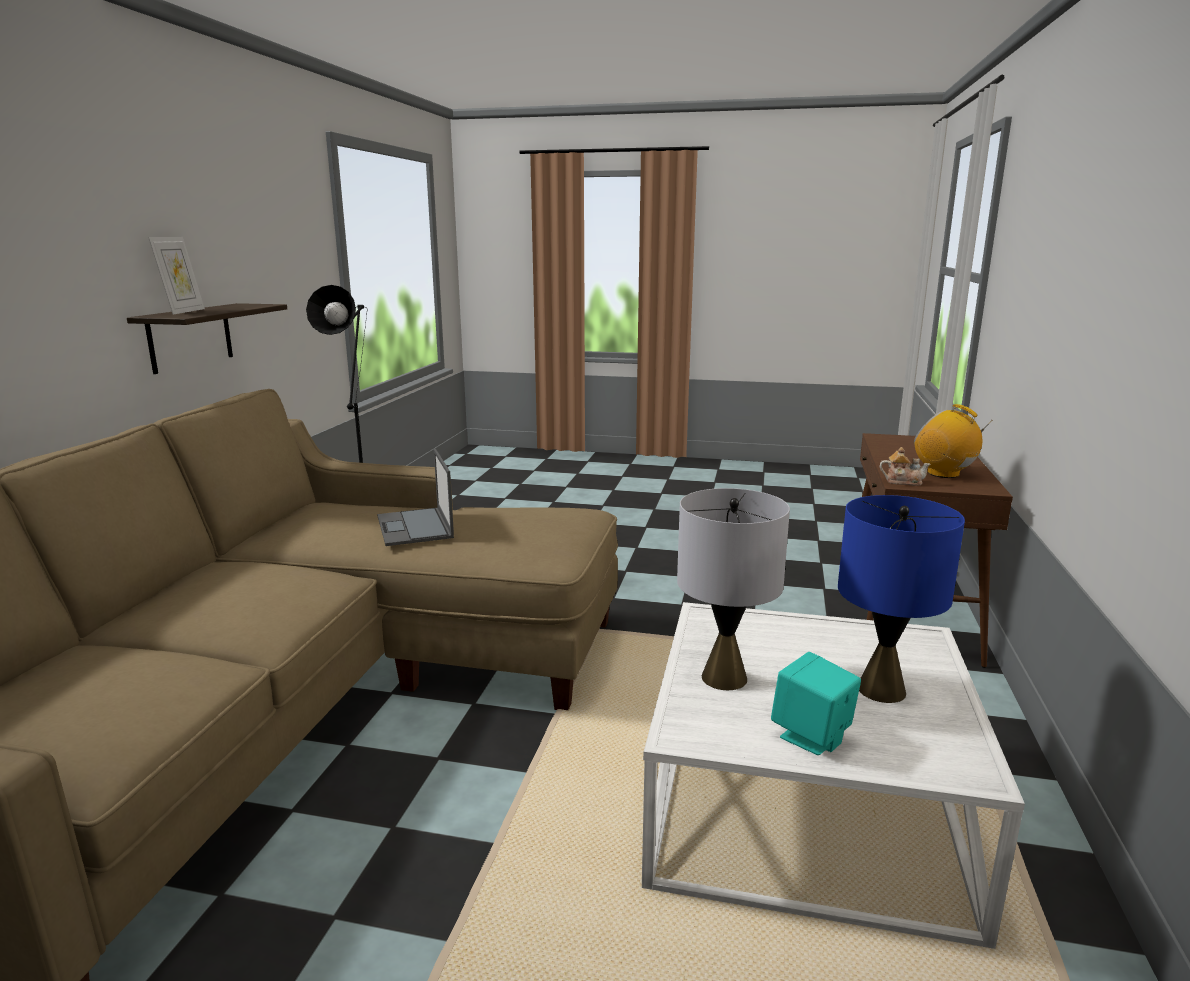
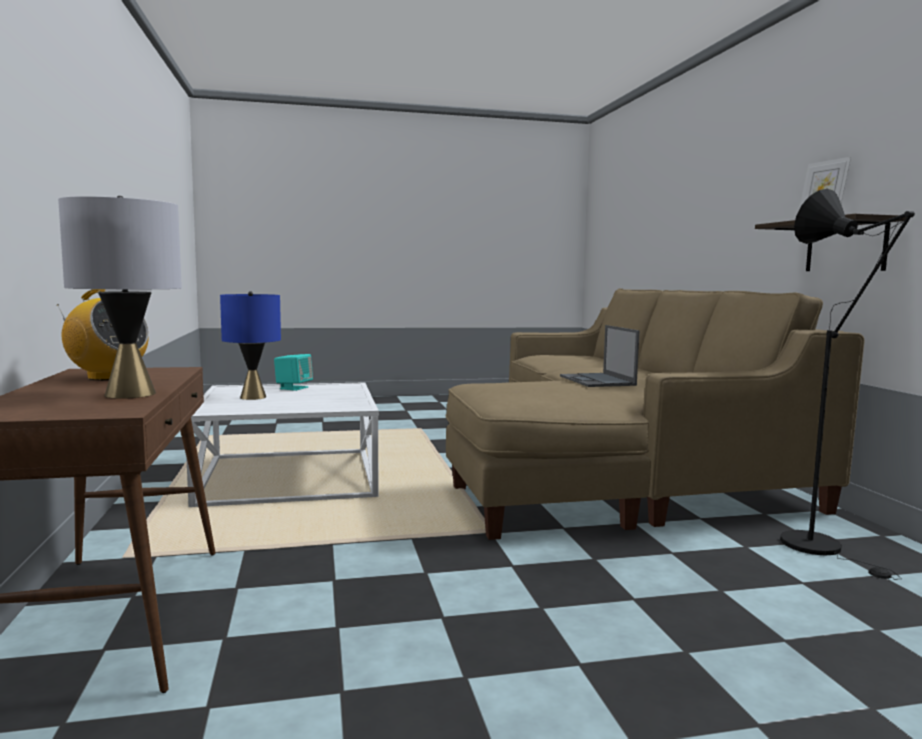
camera: 155 degrees right, 10 degrees down
laptop [377,449,454,546] -> laptop turned 150 degrees counterclockwise [560,325,640,387]
grey table lamp [677,488,790,690] -> grey table lamp moved to [58,196,182,399]
teapot [880,447,931,486] -> none

